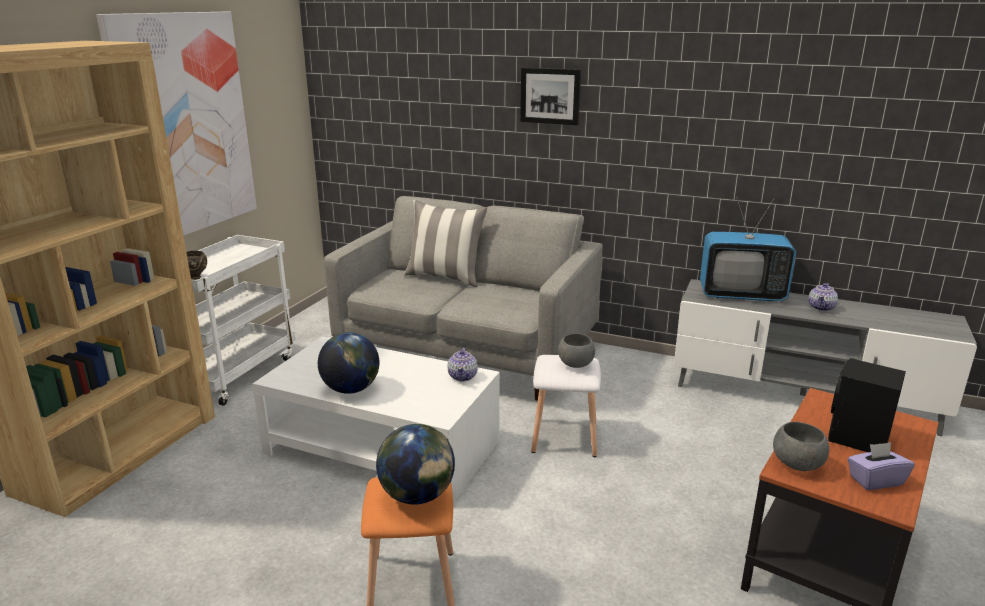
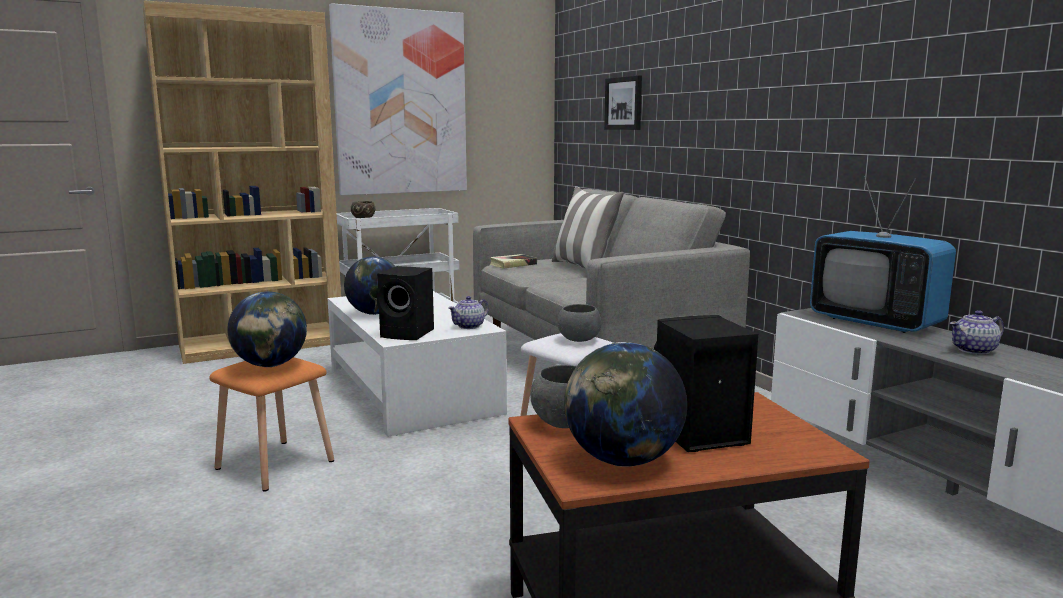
camera: 40 degrees right, 10 degrees down
picture [520,67,581,125] -> picture moved to [604,75,642,130]
purple tissue box [847,442,915,490] -> globe [564,342,687,467]
none -> black speaker [377,266,434,340]
none -> book [489,254,537,269]

